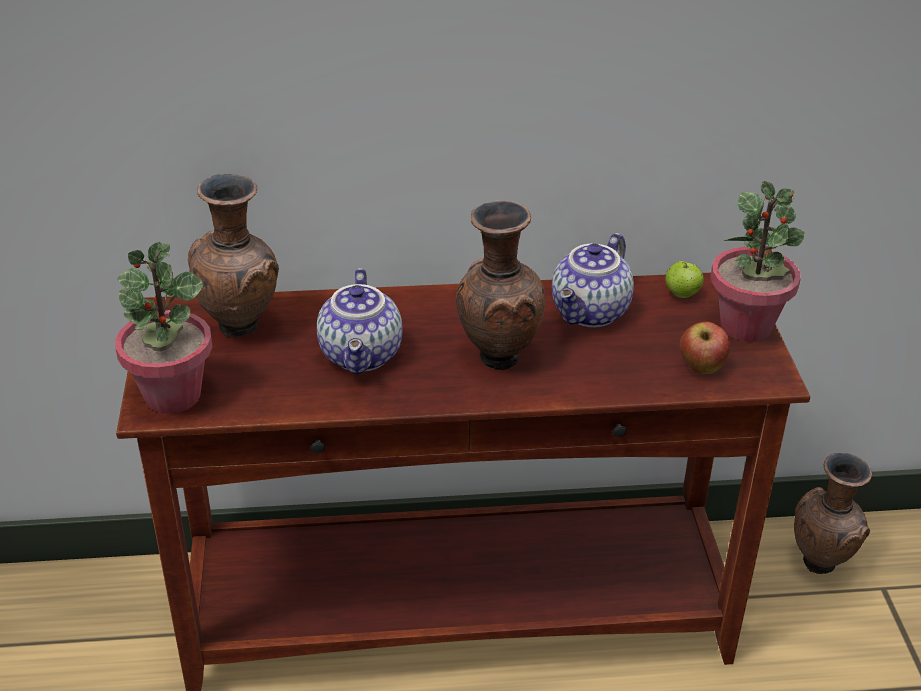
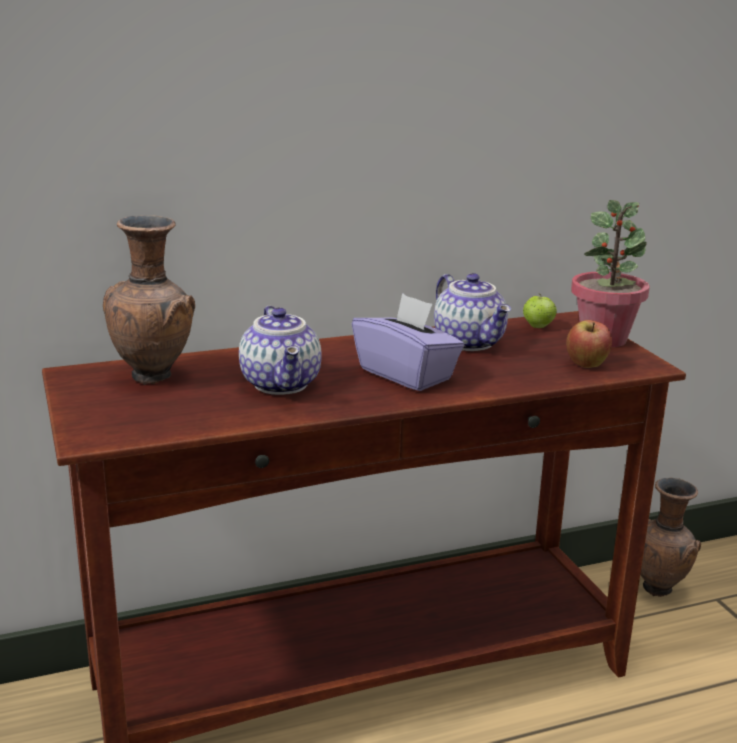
camera: 15 degrees left, 15 degrees down
potted plant [115,242,213,414] -> none
brown vase [456,201,546,370] -> purple tissue box [352,293,465,391]
teapot [552,233,634,328] -> teapot turned 45 degrees counterclockwise [434,273,511,351]

